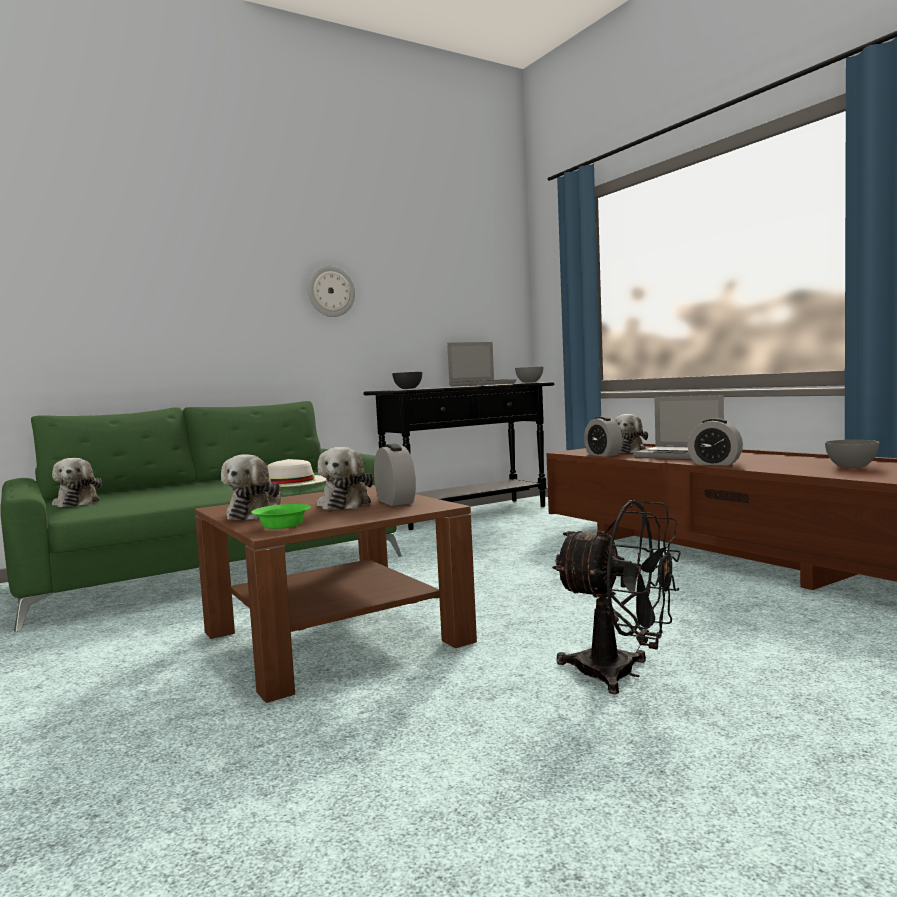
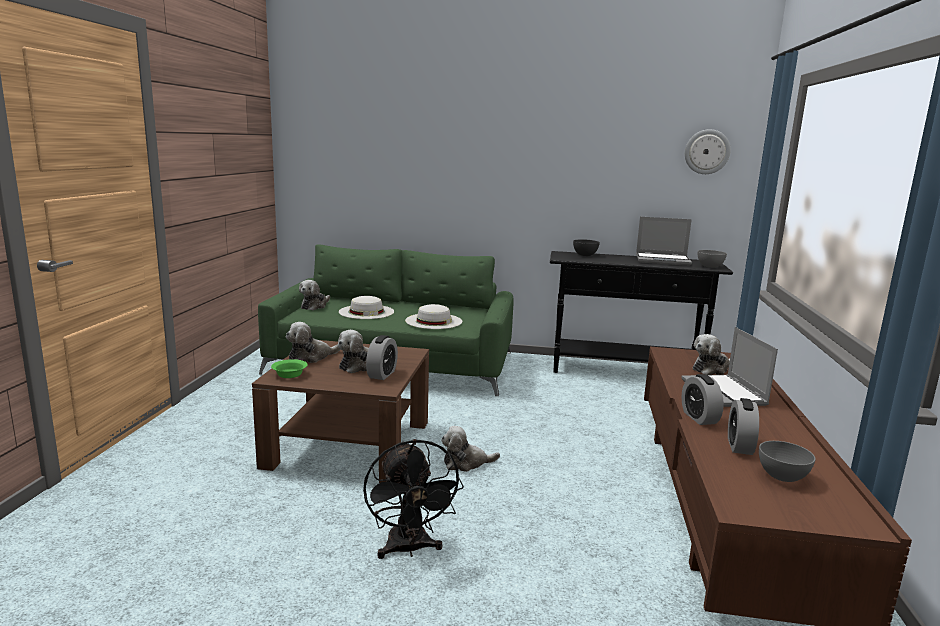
camera: 40 degrees right, 10 degrees up
wall clock [308,265,355,317] -> wall clock moved to [685,129,731,174]
alarm clock [584,416,622,457] -> alarm clock moved to [728,398,759,455]
none -> white hat [339,296,394,319]
none -> plush toy [441,426,500,472]

